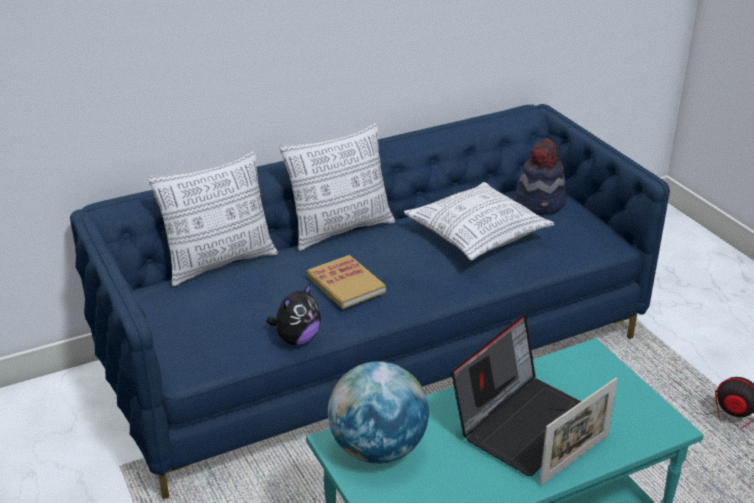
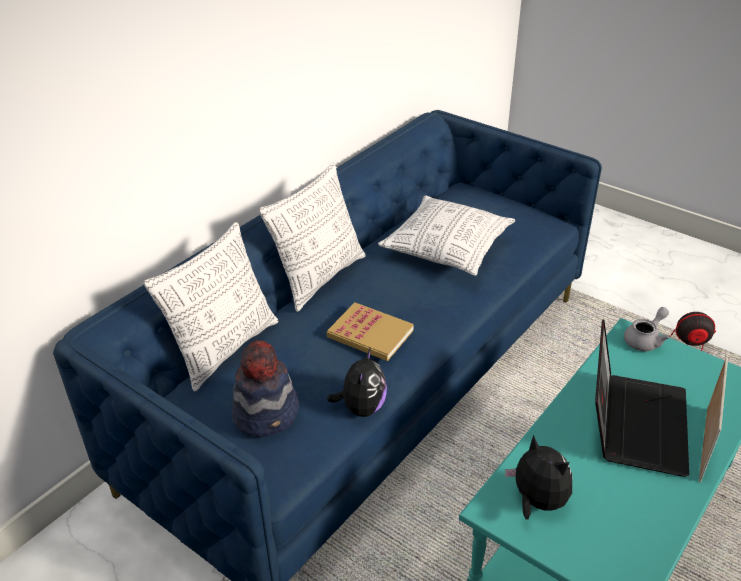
camera: 25 degrees left, 5 degrees up
globe [328,361,429,464] -> plush toy [505,435,572,519]
hat [514,138,567,215] -> hat moved to [232,340,299,437]
none -> grey teapot [624,307,670,351]

